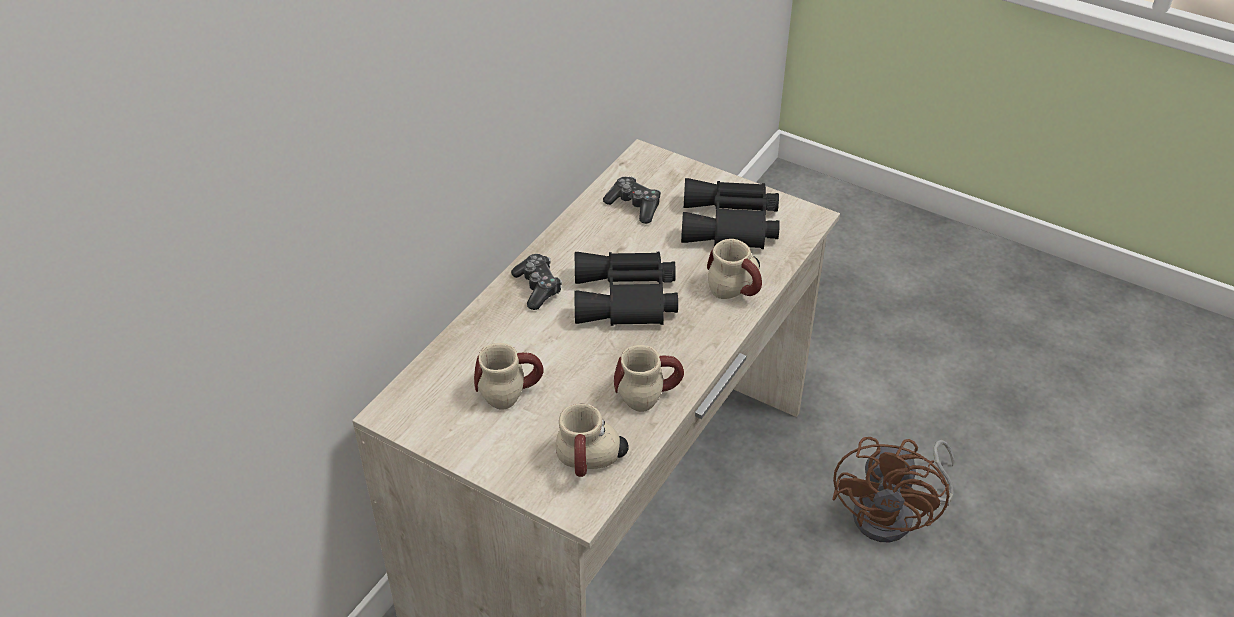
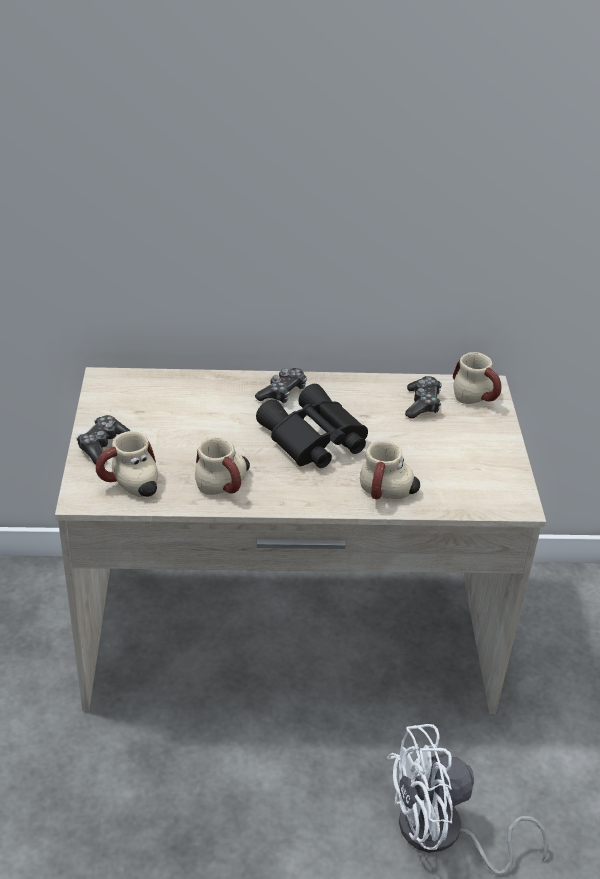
camera: 55 degrees right, 5 degrees down
mug [474,343,544,410] -> mug moved to [453,352,501,404]
black binoculars [681,178,780,249] -> none
brown fan [832,437,955,542] -> white fan [387,724,549,876]
none -> game controller [77,415,130,465]

